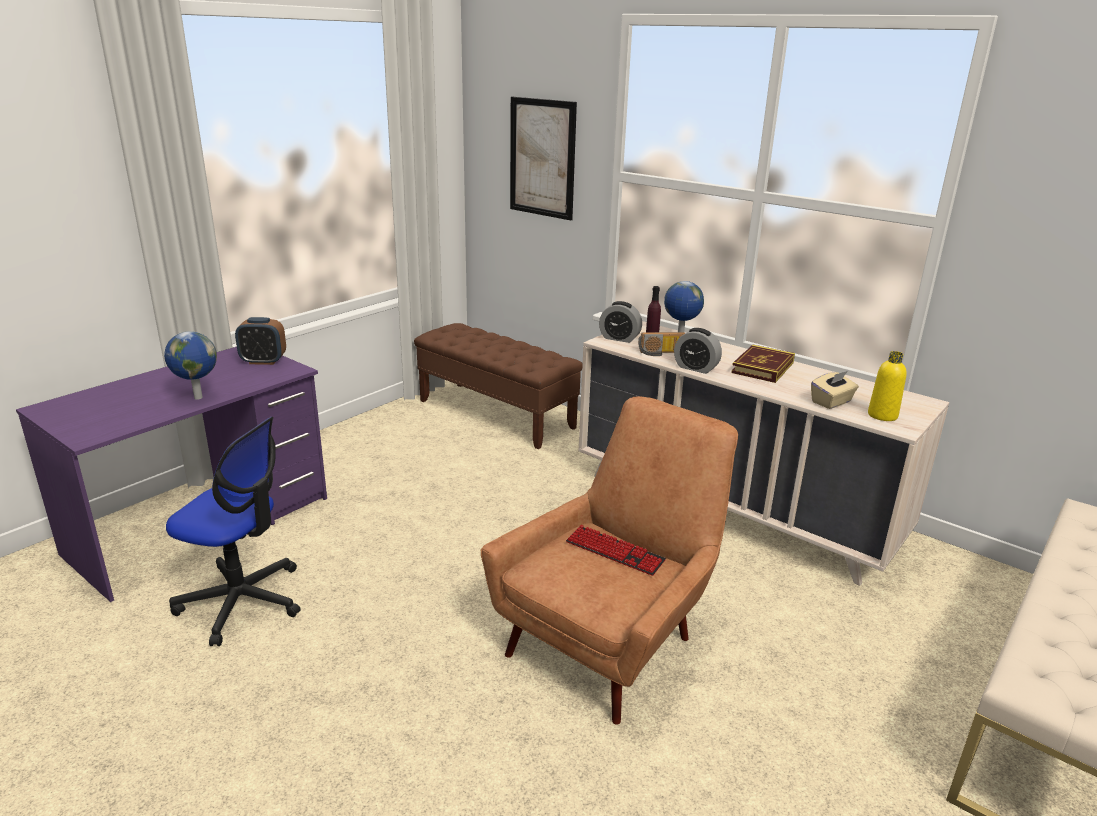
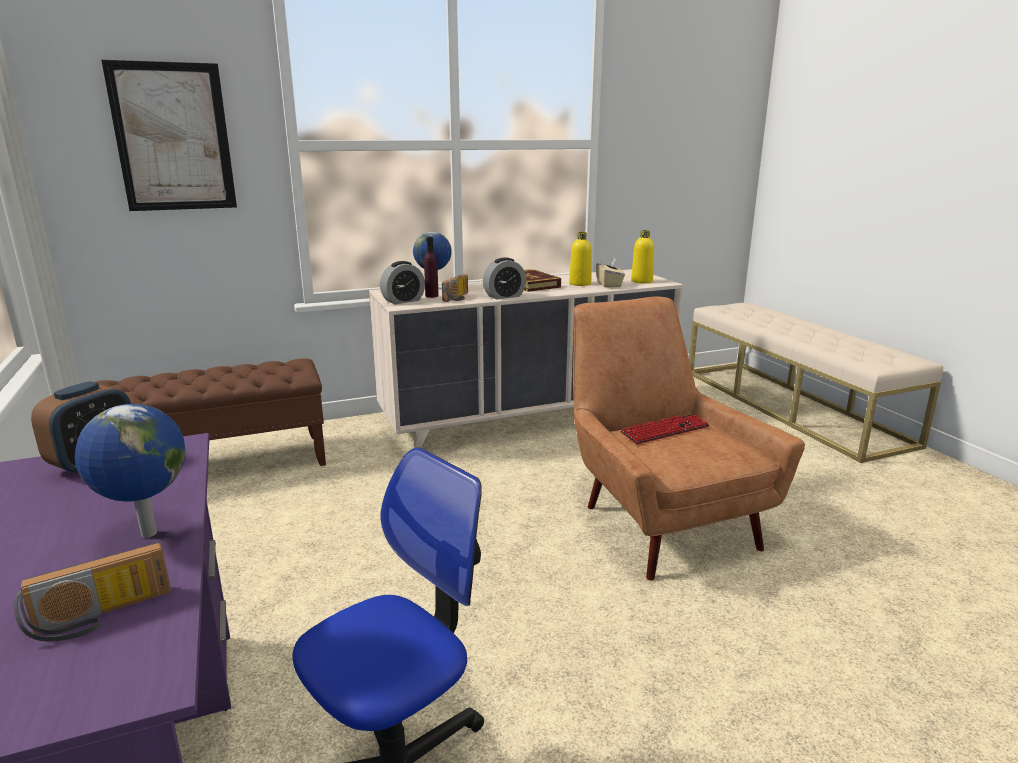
camera: 60 degrees left, 5 degrees down
none -> radio [14,542,171,641]
none -> yellow bottle [569,232,592,286]

